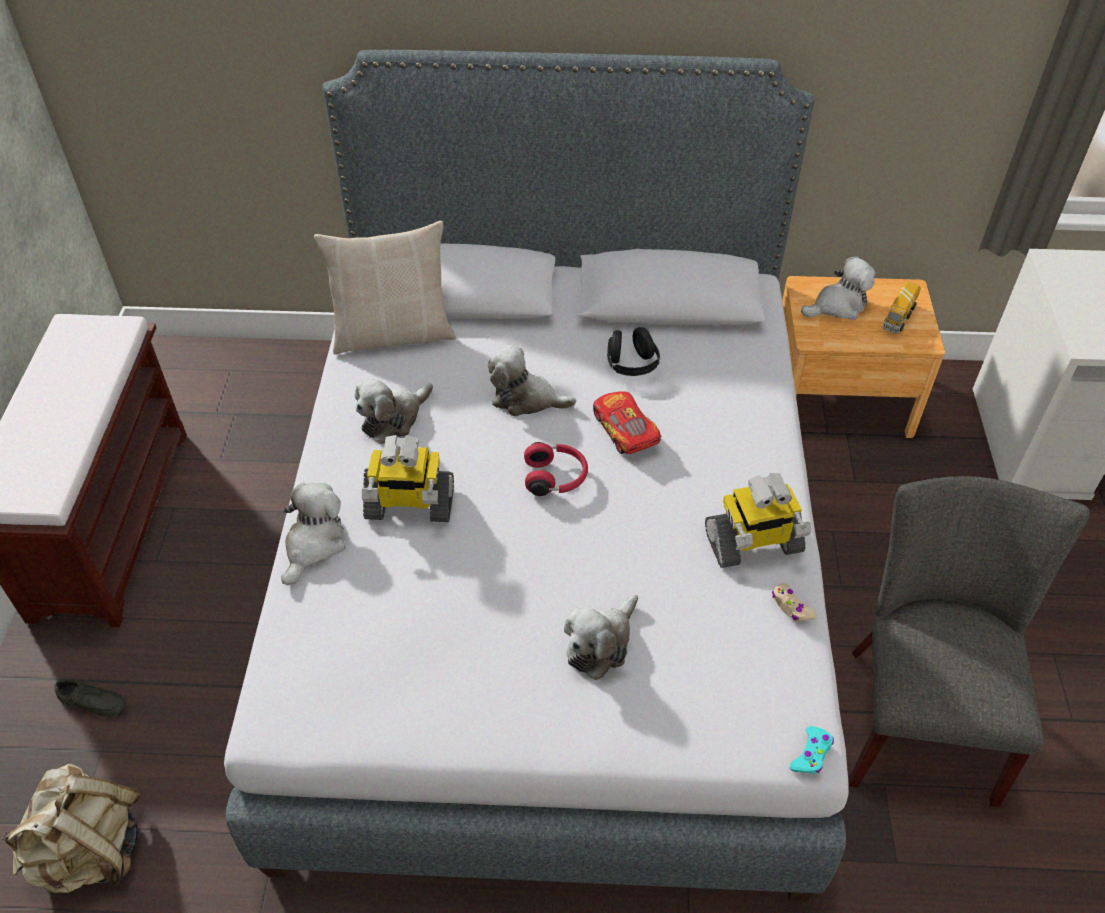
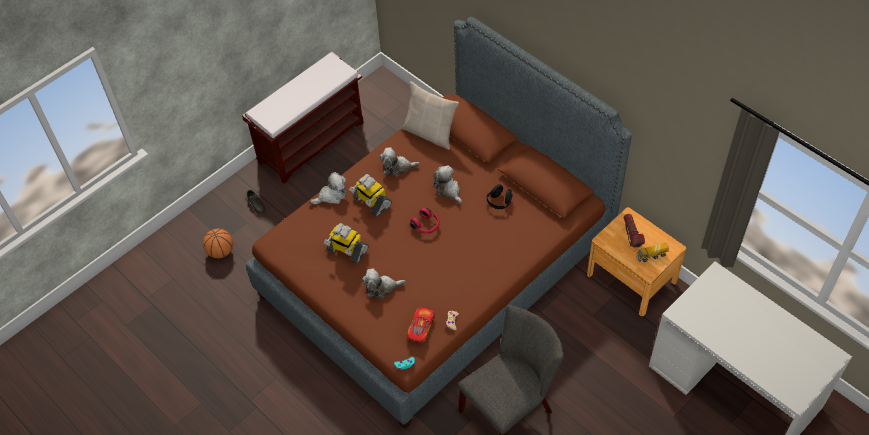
camera: 45 degrees right, 5 degrees up
beige backpack [1,764,140,893] -> basketball [203,229,233,259]
grey bed [224,50,849,901] -> brown bed [246,17,632,429]
toy car [593,391,661,454] -> toy car moved to [407,308,435,343]
toy robot [705,473,811,568] -> toy robot moved to [324,223,369,264]
plush toy [801,257,875,320] -> flashlight [624,214,645,248]

